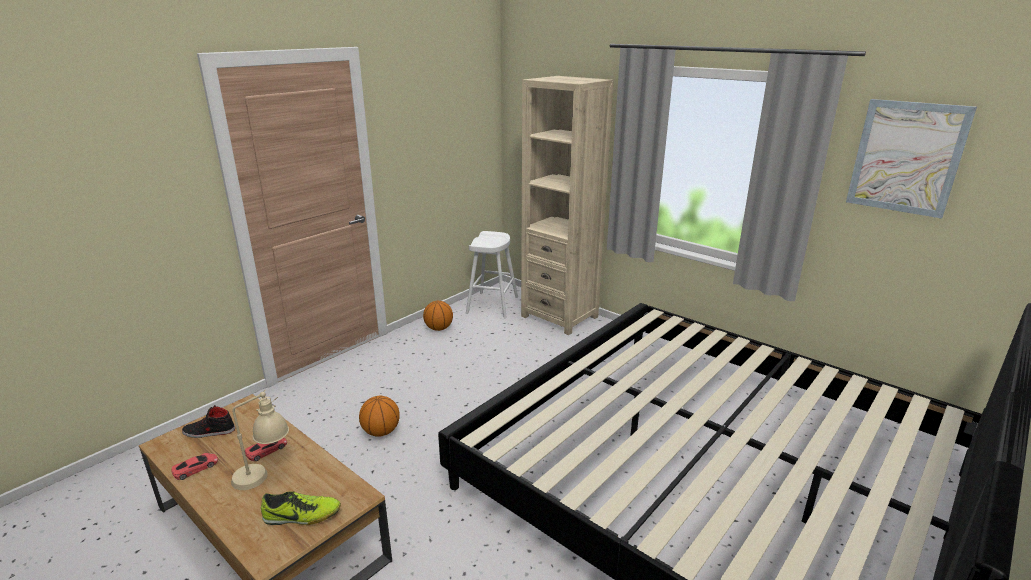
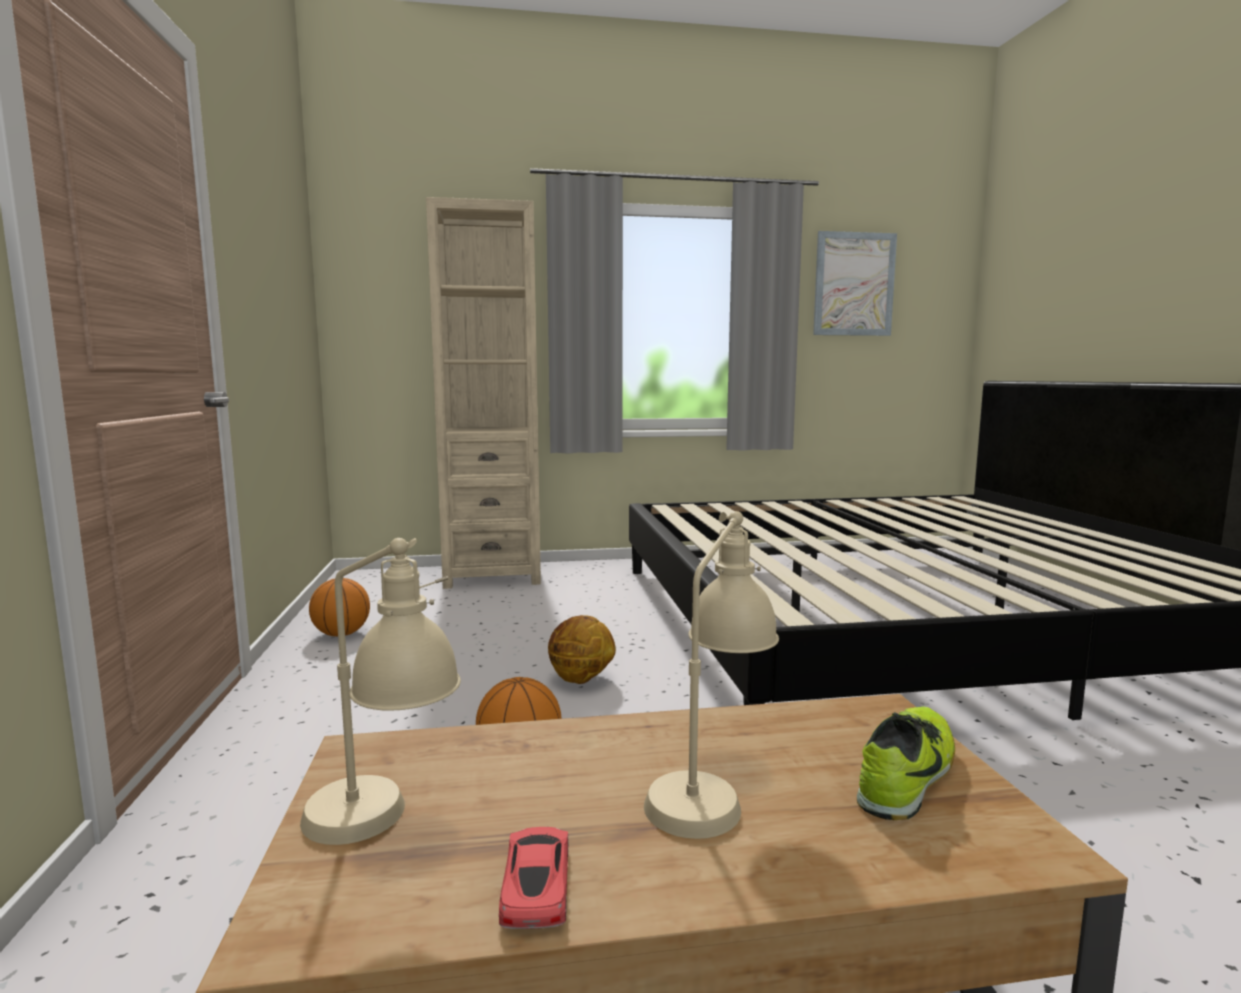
camera: 50 degrees left, 15 degrees down
black shoe [182,405,235,438] -> beige table lamp [300,538,461,845]
red toy car [245,438,287,461] -> none
white stool [466,231,518,318] -> none
none -> basketball [548,615,616,684]

